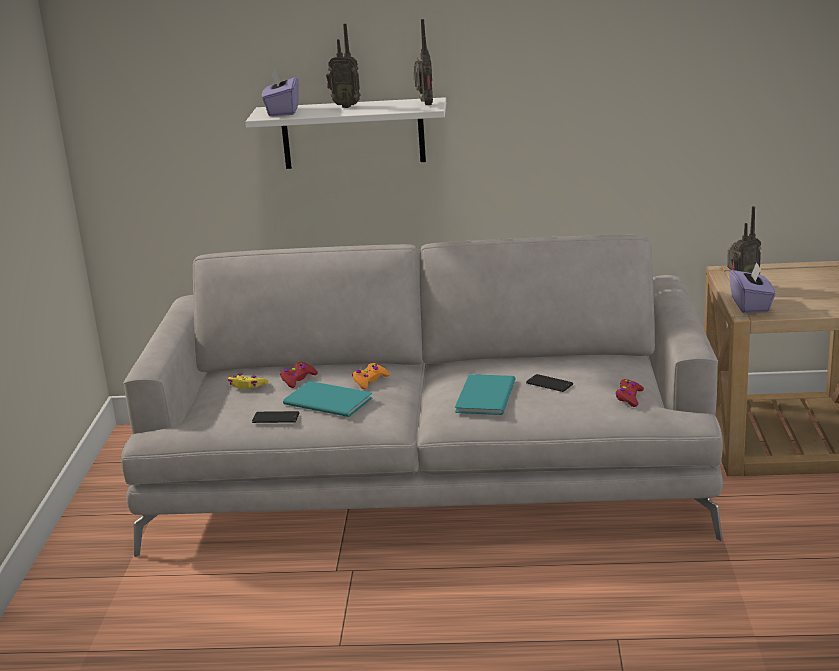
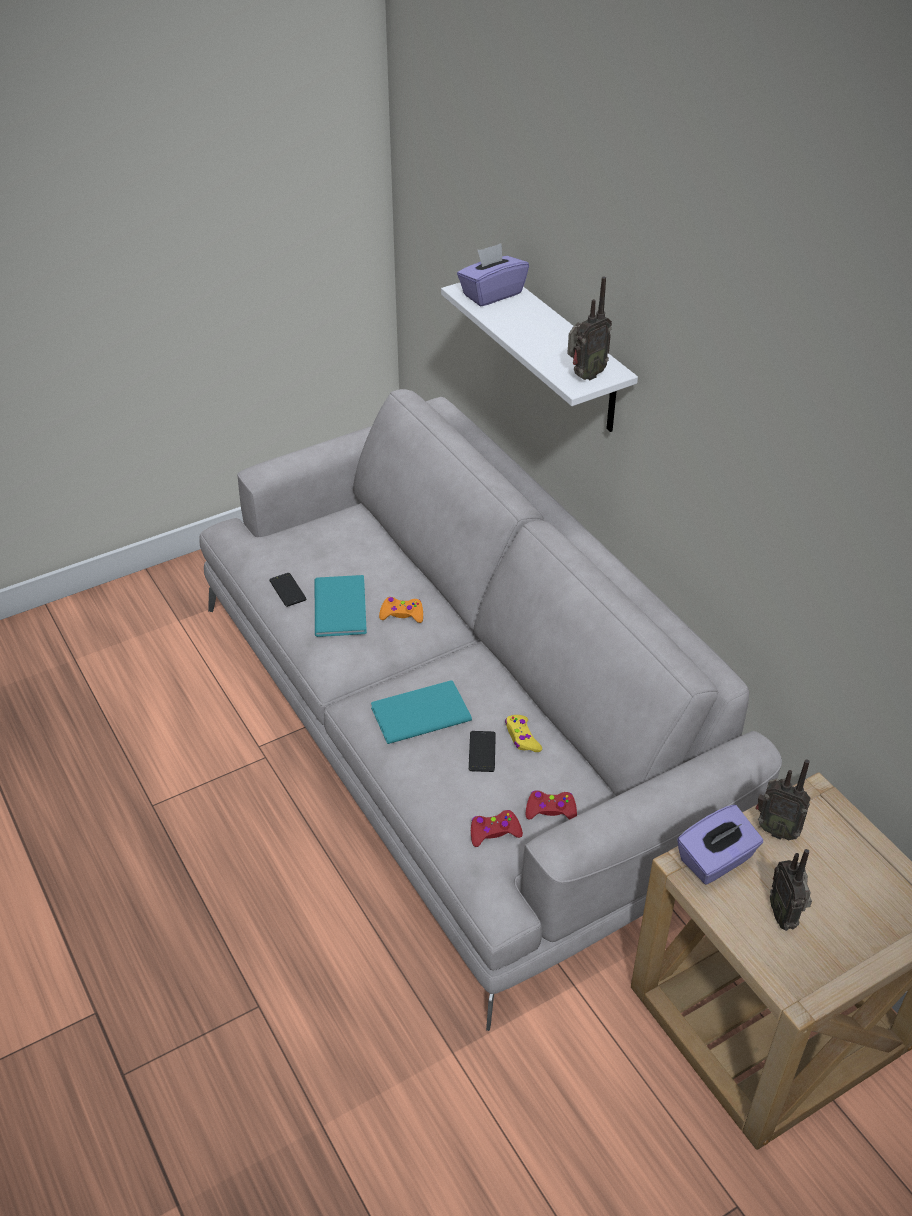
camera: 55 degrees right, 20 degrees up
yellow game controller [228,373,268,389] -> yellow game controller moved to [505,715,542,752]
red game controller [280,362,318,388] -> red game controller moved to [525,790,577,820]
radio [326,23,361,108] -> radio moved to [770,849,812,931]

